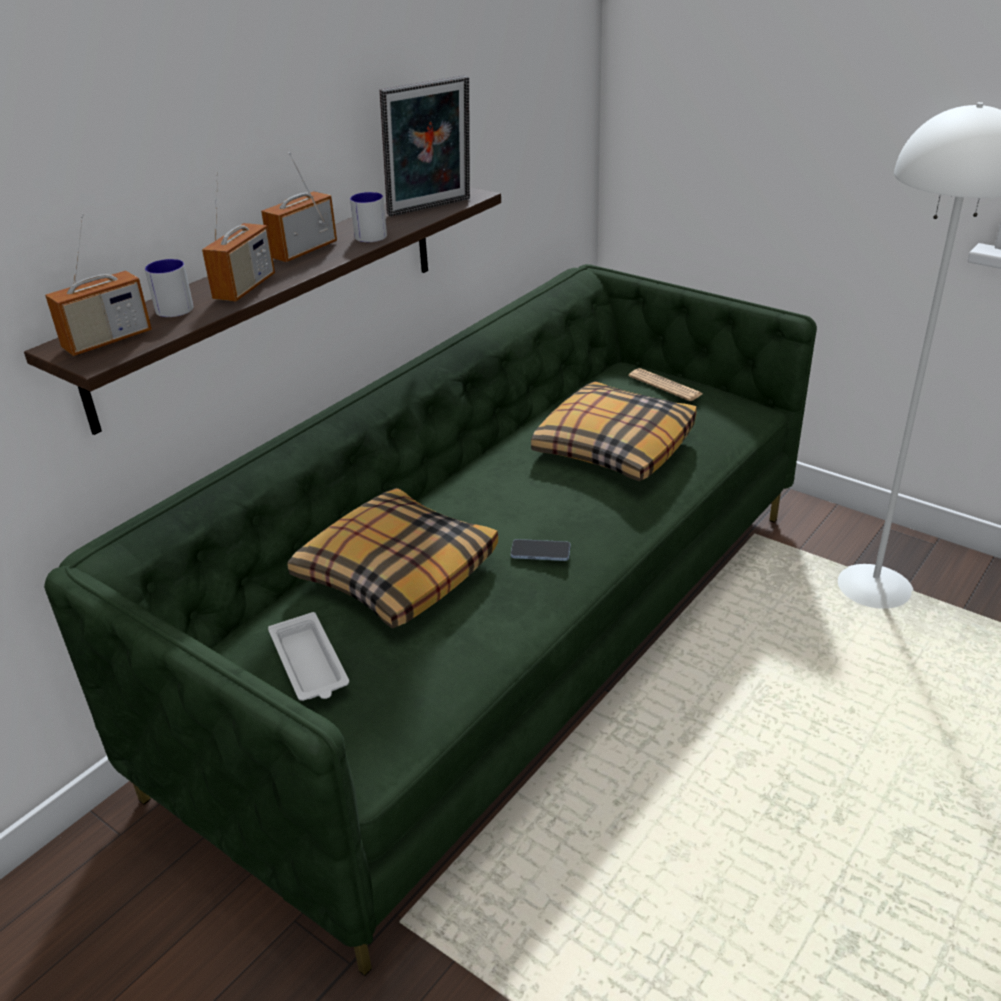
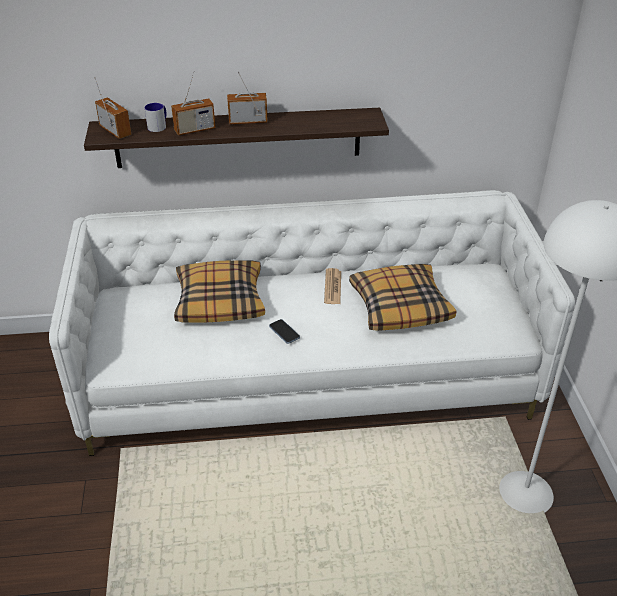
camera: 45 degrees right, 5 degrees up
green sofa [44,264,817,976] -> white sofa [49,190,575,456]
radio [45,214,152,356] -> radio turned 135 degrees counterclockwise [94,77,132,139]
white tray [268,612,349,701] -> none
mug [350,192,387,242] -> none
picture frame [379,75,470,216] -> none
newspaper [629,368,703,401] -> newspaper moved to [324,268,341,304]

